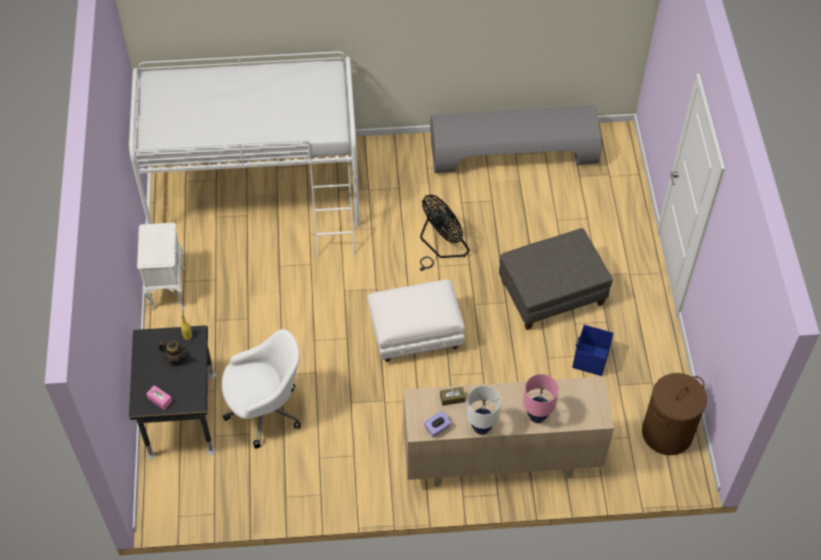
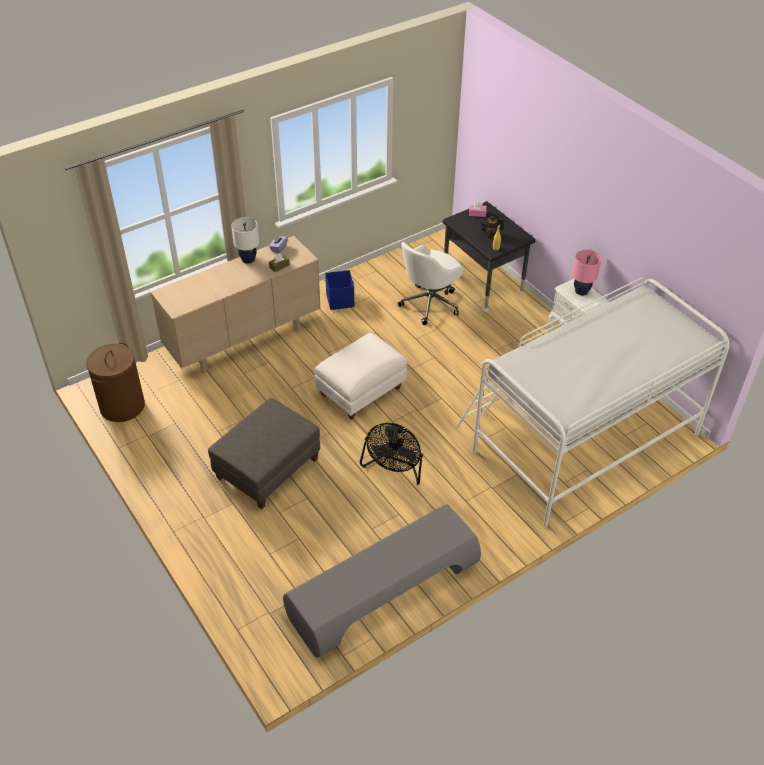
camera: 150 degrees right, 10 degrees down
pink table lamp [523,374,559,423] -> pink table lamp moved to [572,250,601,295]
blue storage box [572,325,614,376] -> blue storage box moved to [325,270,354,310]

